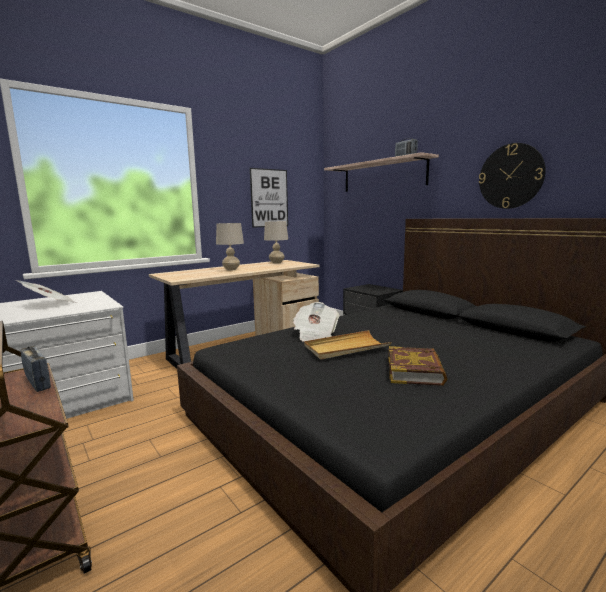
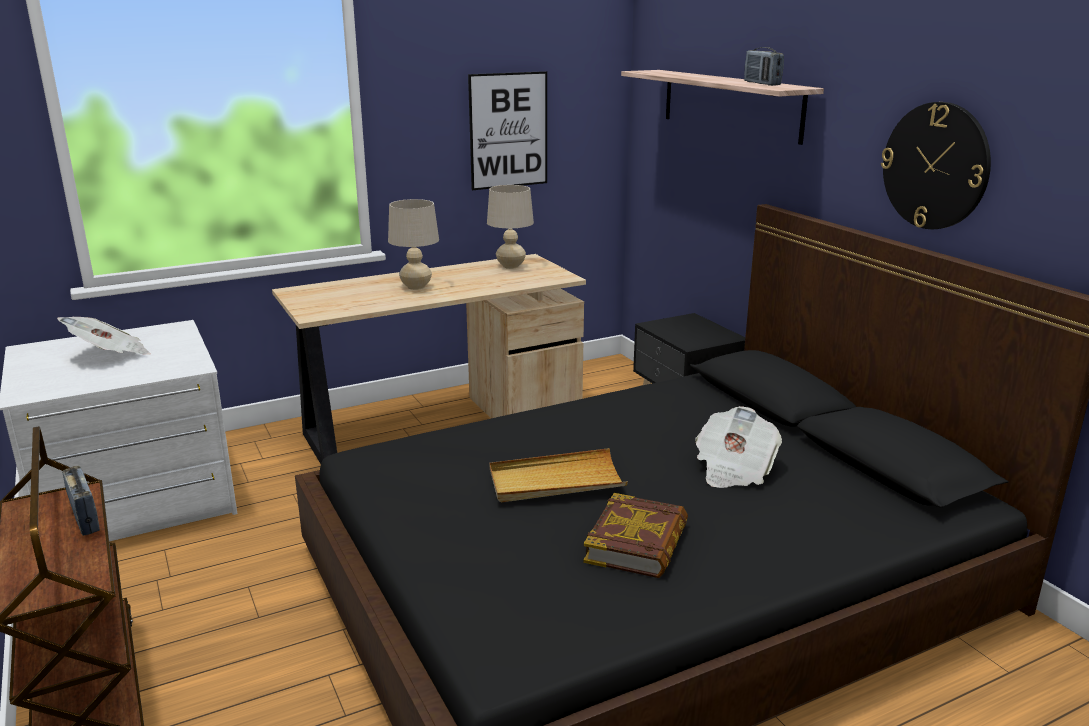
camera: 10 degrees right, 10 degrees up
newspaper [293,302,339,342] -> newspaper moved to [695,406,782,488]

